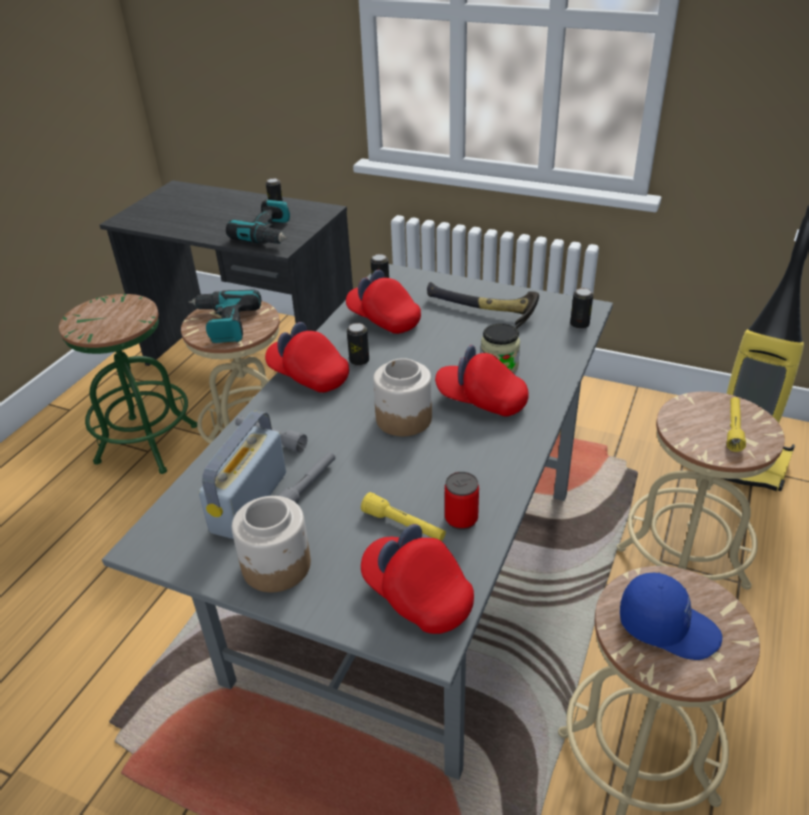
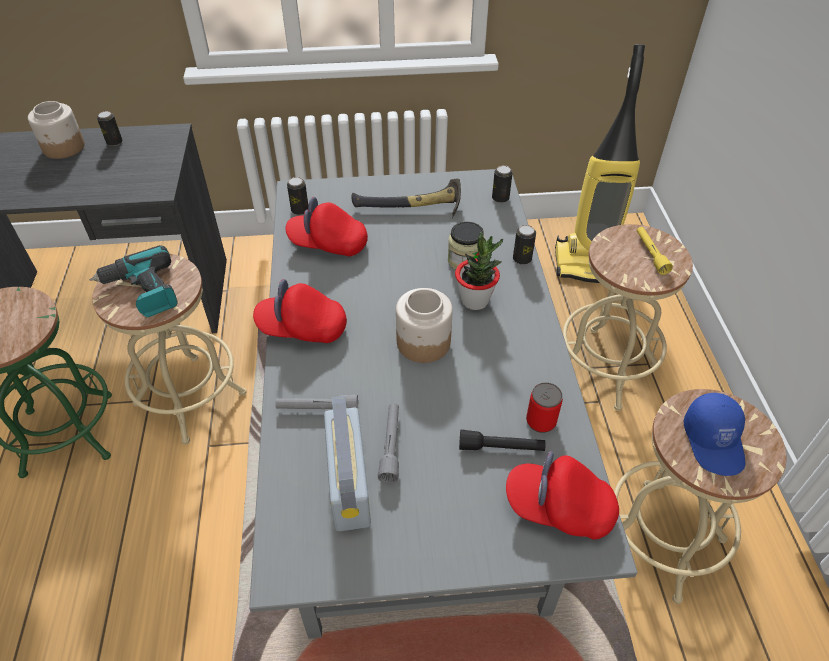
camera: 30 degrees left, 10 degrees up
power drill [226,199,290,244] -> none
jar [232,496,311,592] -> jar moved to [28,101,85,159]
can [347,323,369,366] -> can moved to [513,225,536,265]
yellow flashlight [361,492,446,541] -> black flashlight [459,430,546,451]
red cap [435,345,529,416] -> potted plant [455,232,503,310]
blue cap [620,573,722,660] -> blue cap turned 90 degrees clockwise [684,393,745,476]

